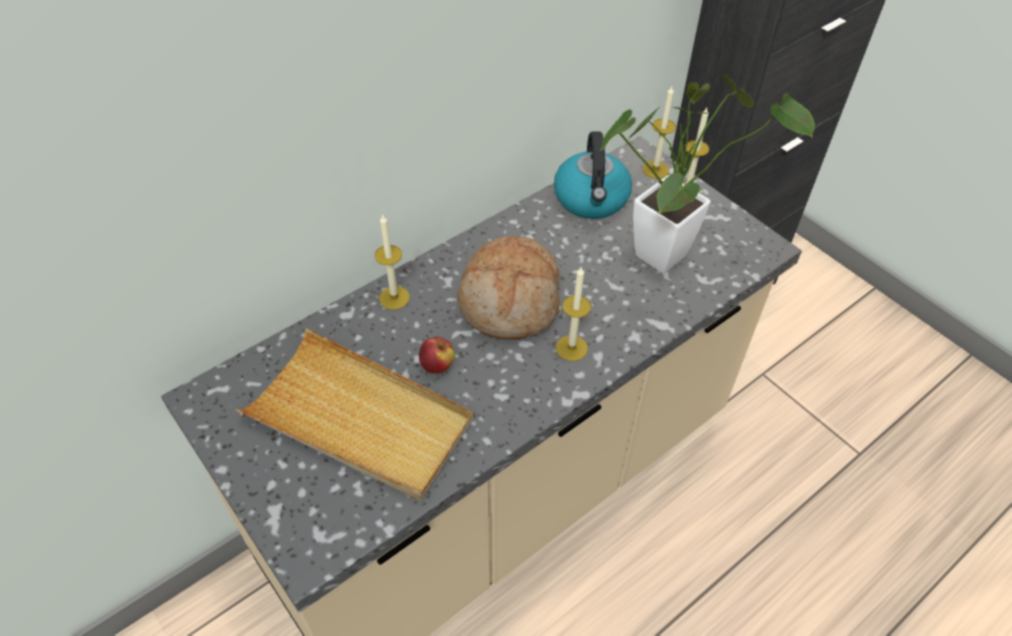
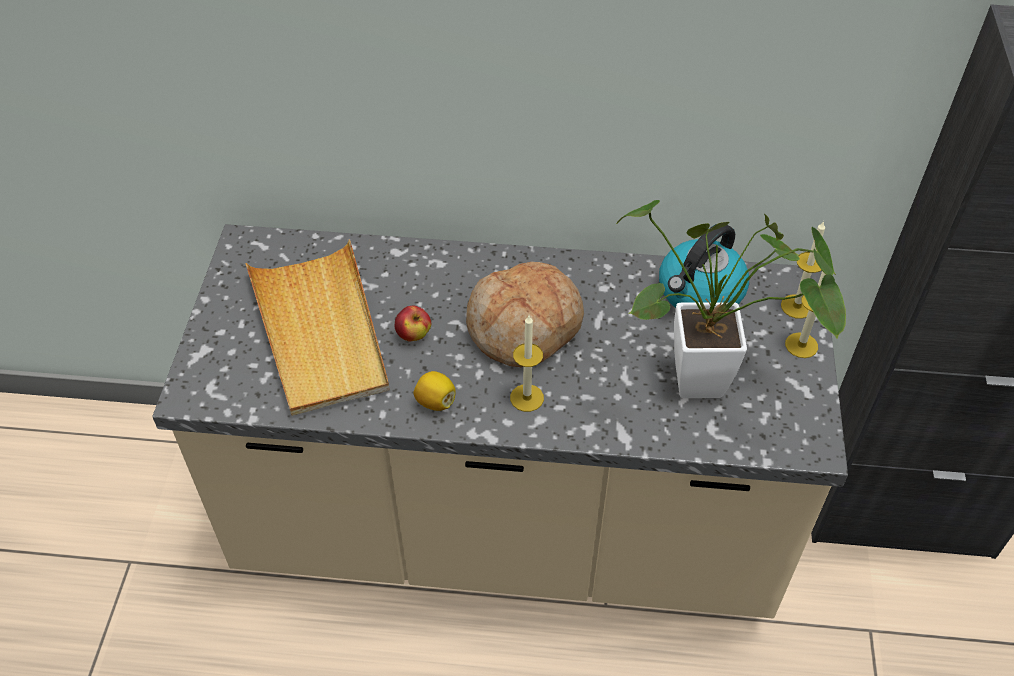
camera: 45 degrees right, 0 degrees up
candle [375,214,410,310] -> none
none -> lemon [414,371,456,411]

